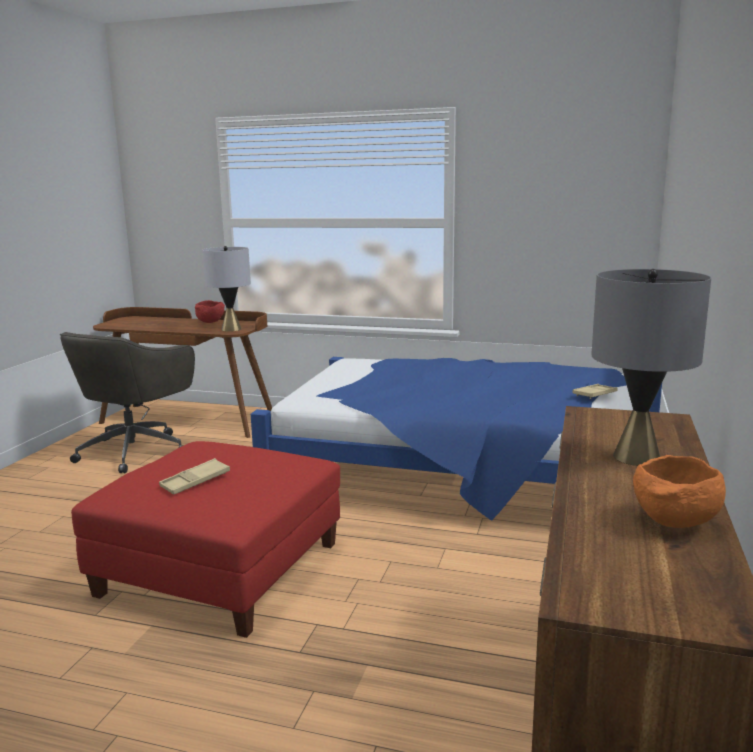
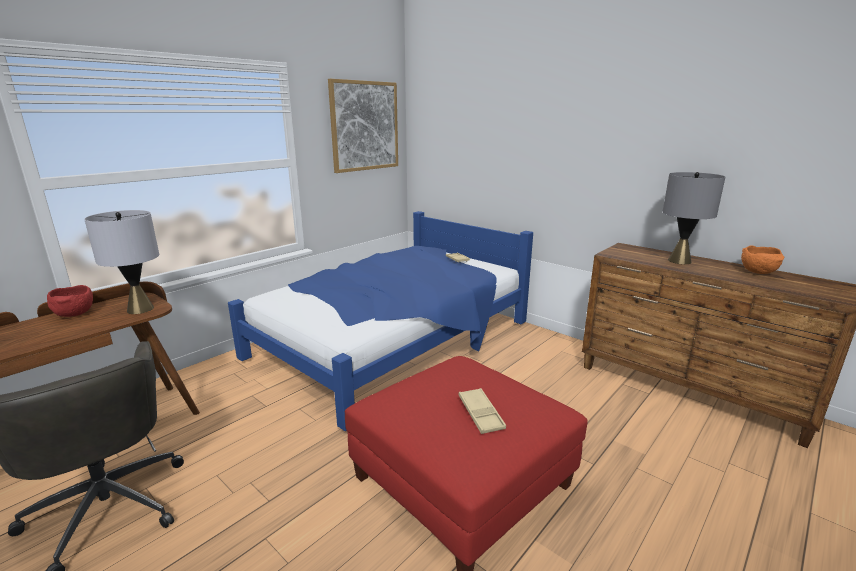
camera: 65 degrees left, 5 degrees up
none -> picture [328,79,398,173]

